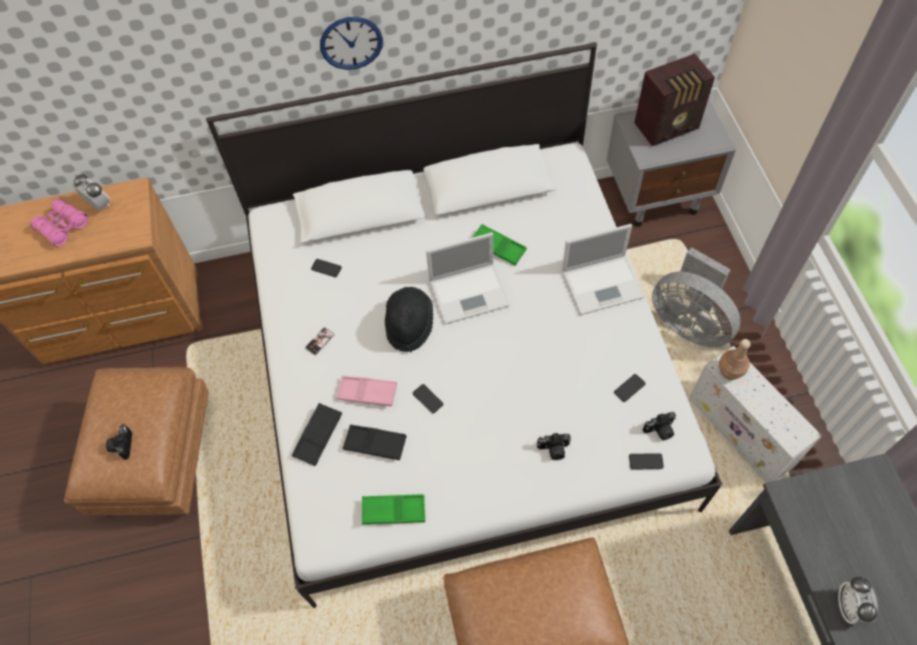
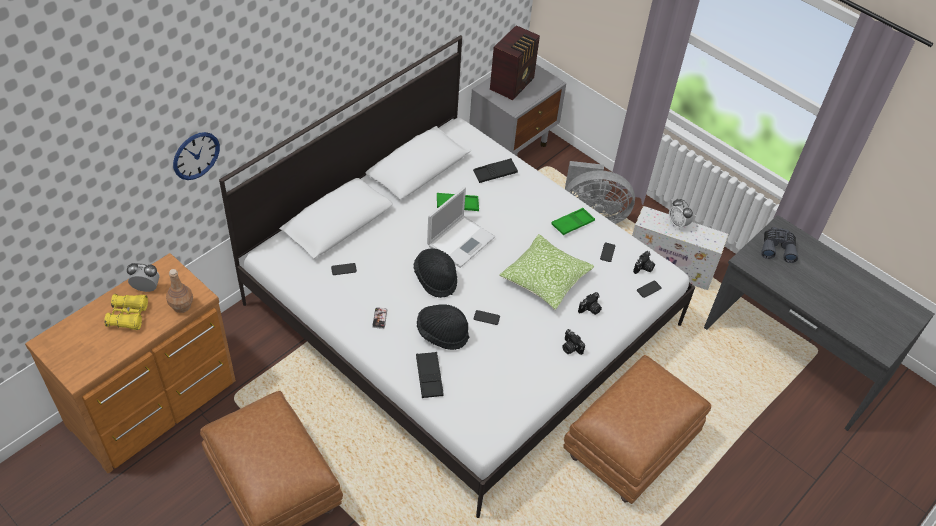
camera: 40 degrees left, 10 degrees down
pink binoculars [31,199,88,246] -> yellow binoculars [104,294,148,330]
camera [106,424,132,460] -> camera moved to [562,329,585,355]
wall clock [320,17,383,70] -> wall clock moved to [173,132,220,180]
pink tray [336,376,397,406] -> black hat [417,304,469,350]
black tray [343,425,407,460] -> black tray moved to [473,158,518,183]
green tray [362,494,425,524] -> green tray moved to [551,208,595,235]
laptop [562,224,645,315] -> none
brown bottle [719,339,751,380] -> brown bottle moved to [166,269,193,313]
alarm clock [838,577,878,624] -> alarm clock moved to [669,199,693,230]
none -> pillow [499,234,594,310]
none -> grey binoculars [761,227,798,263]

